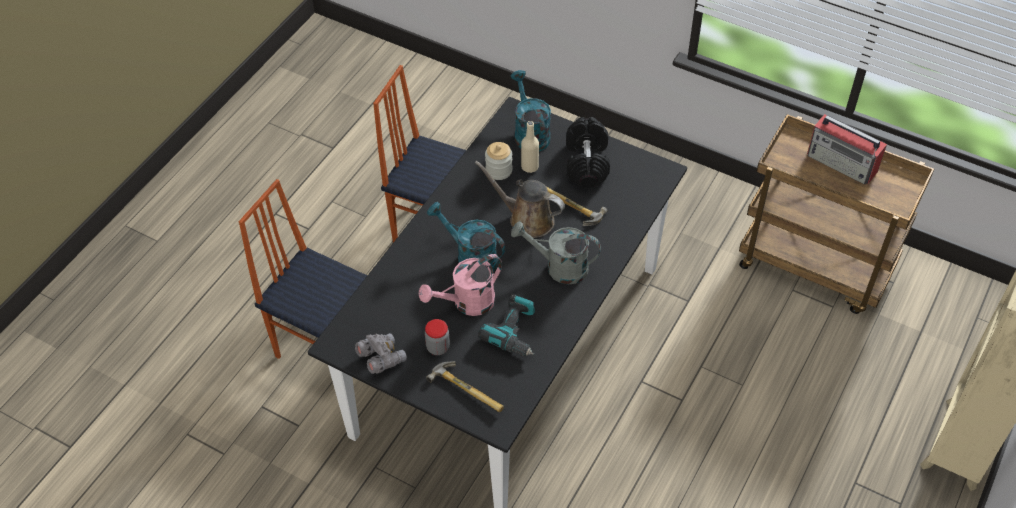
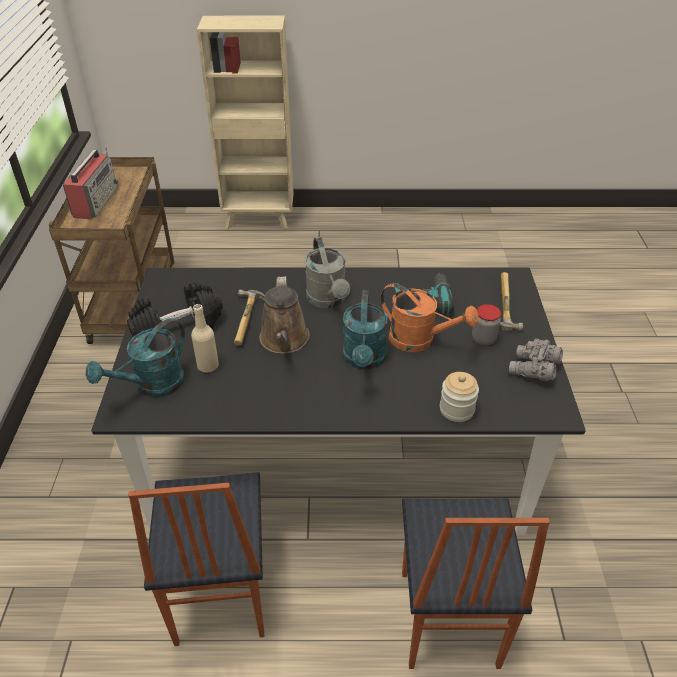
camera: 120 degrees left, 10 degrees down
pink watering can [419,254,502,316] -> orange watering can [380,283,479,352]
jar [485,142,513,180] -> jar moved to [440,372,479,422]

